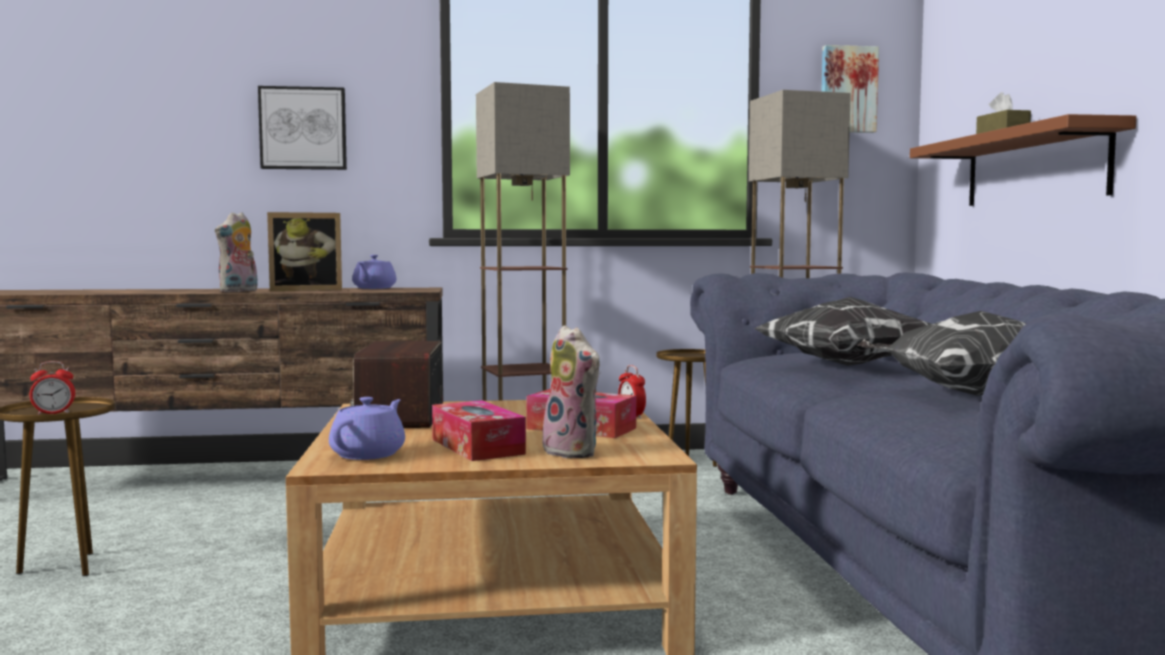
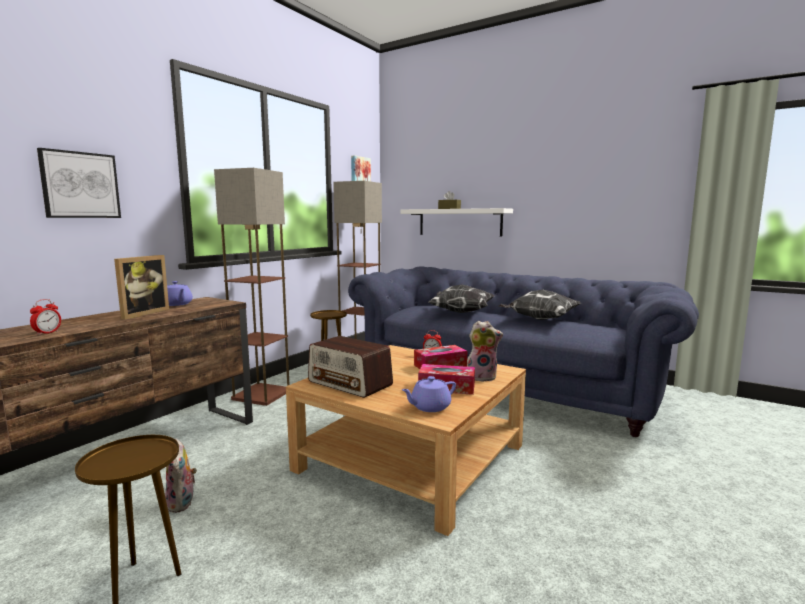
camera: 50 degrees left, 5 degrees up
alarm clock [30,361,75,415] -> alarm clock moved to [30,299,61,335]
plush toy [215,212,258,292] -> plush toy moved to [165,438,197,513]
purple teapot [329,397,405,460] -> purple teapot turned 90 degrees counterclockwise [402,376,456,412]
brown shelf [910,114,1137,206] -> white shelf [400,208,513,236]

